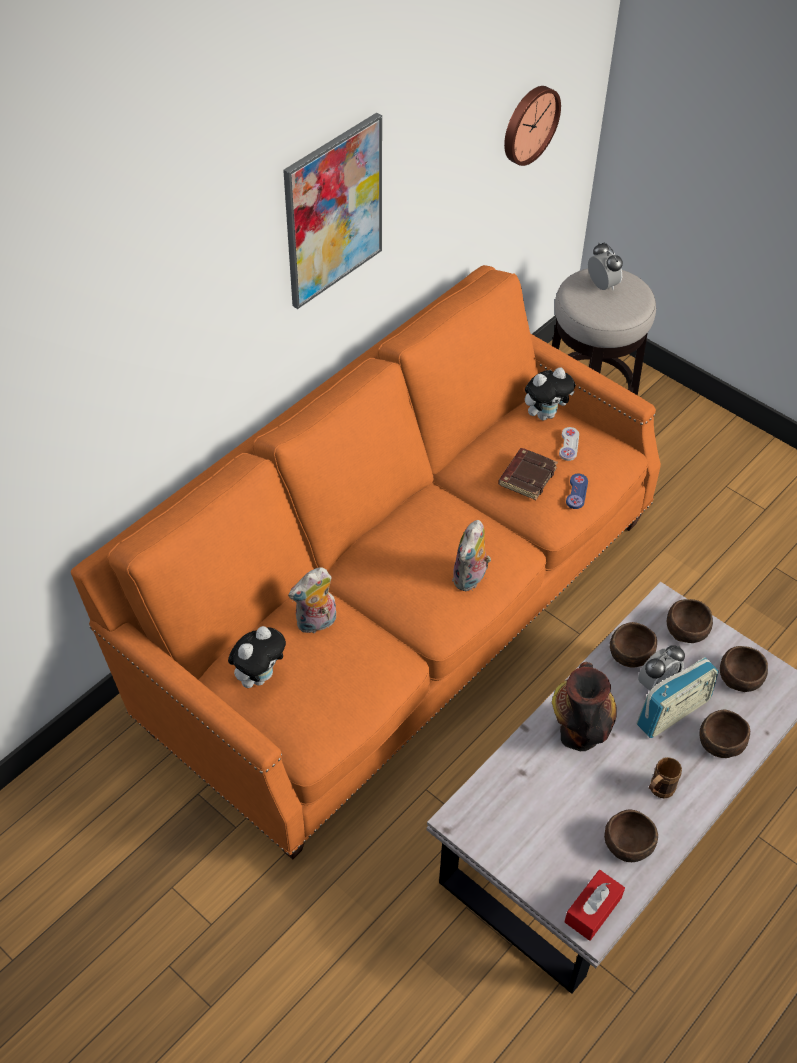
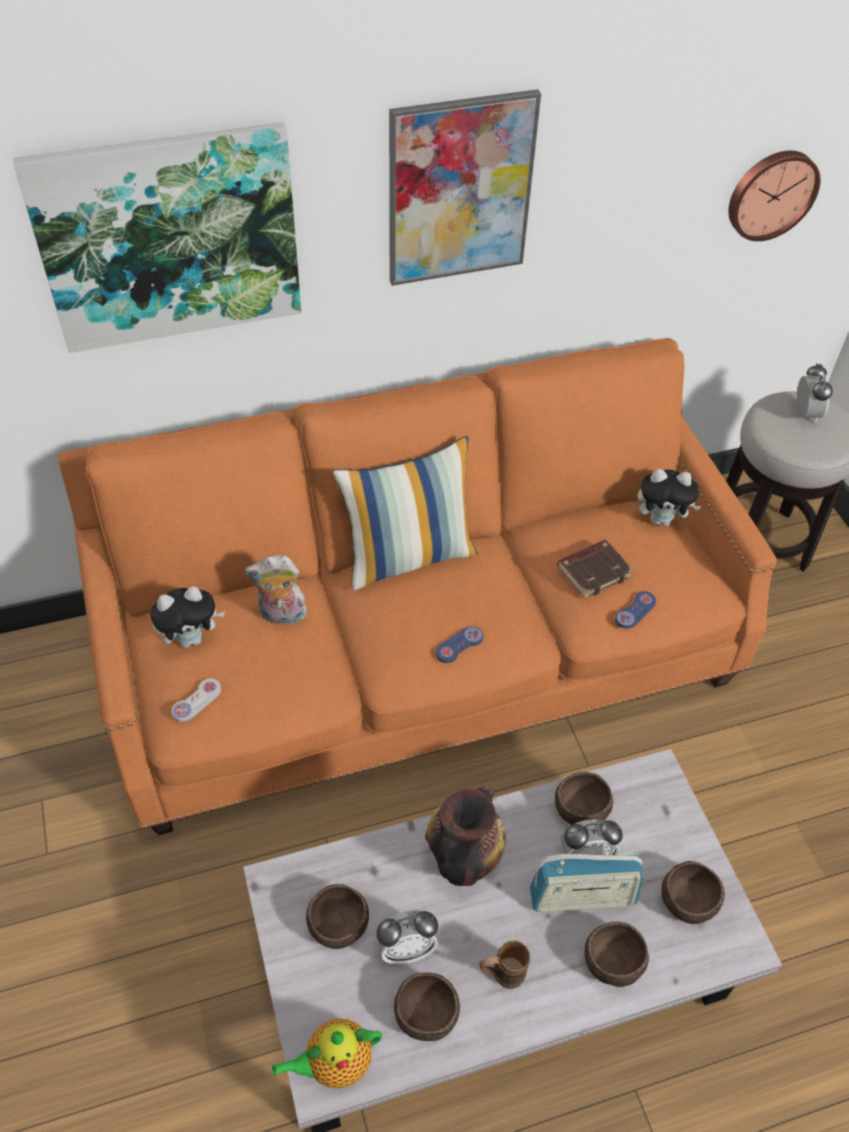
camera: 30 degrees right, 0 degrees up
plush toy [452,520,491,591] -> blue game controller [436,626,483,663]
white game controller [559,427,579,461] -> white game controller moved to [171,678,221,722]
red tissue box [564,870,625,941] -> teapot [272,1019,382,1089]
brown bowl [667,599,713,643] -> brown bowl moved to [306,884,369,949]
none -> picture [13,122,301,353]
none -> pillow [333,436,478,591]
none -> alarm clock [376,910,438,964]

